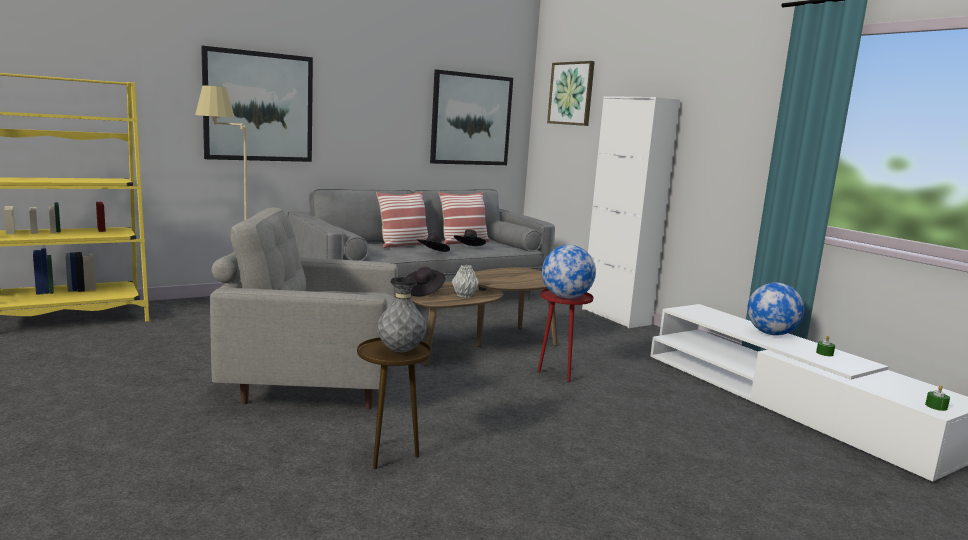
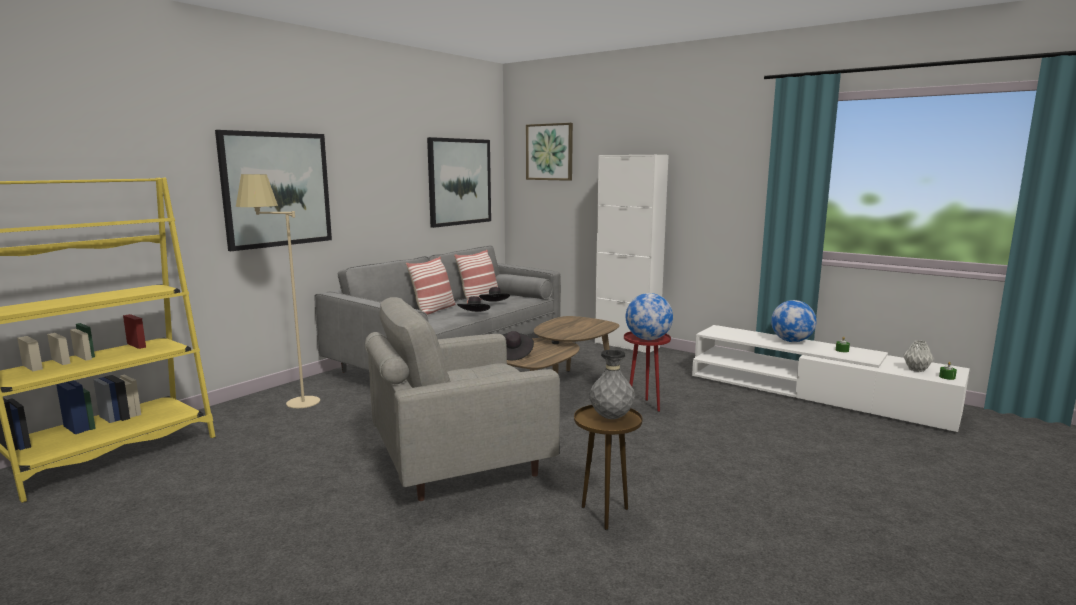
camera: 20 degrees left, 0 degrees up
grey vase [452,265,479,298] -> grey vase moved to [903,340,934,372]

